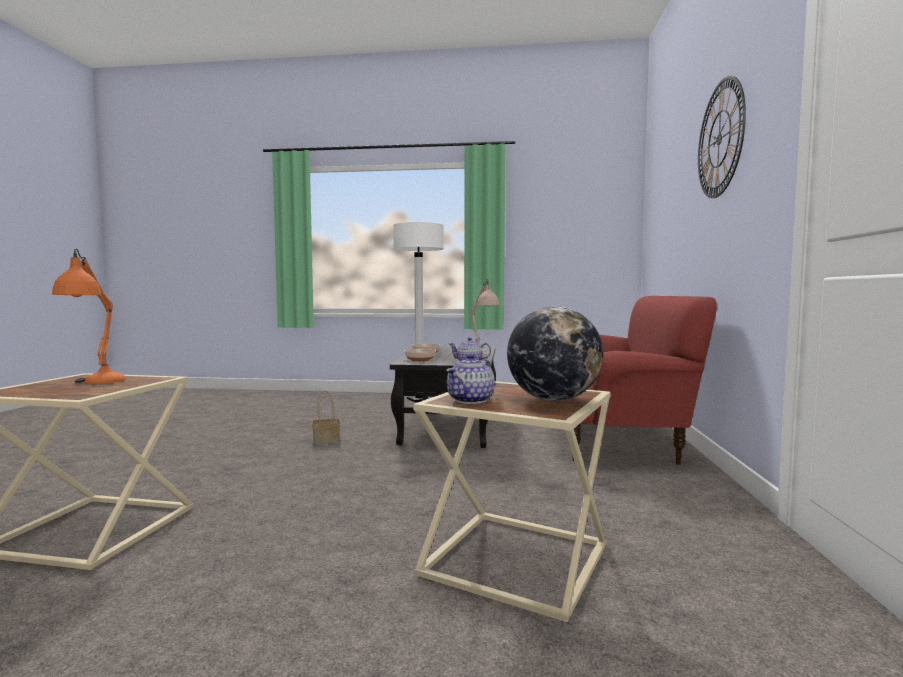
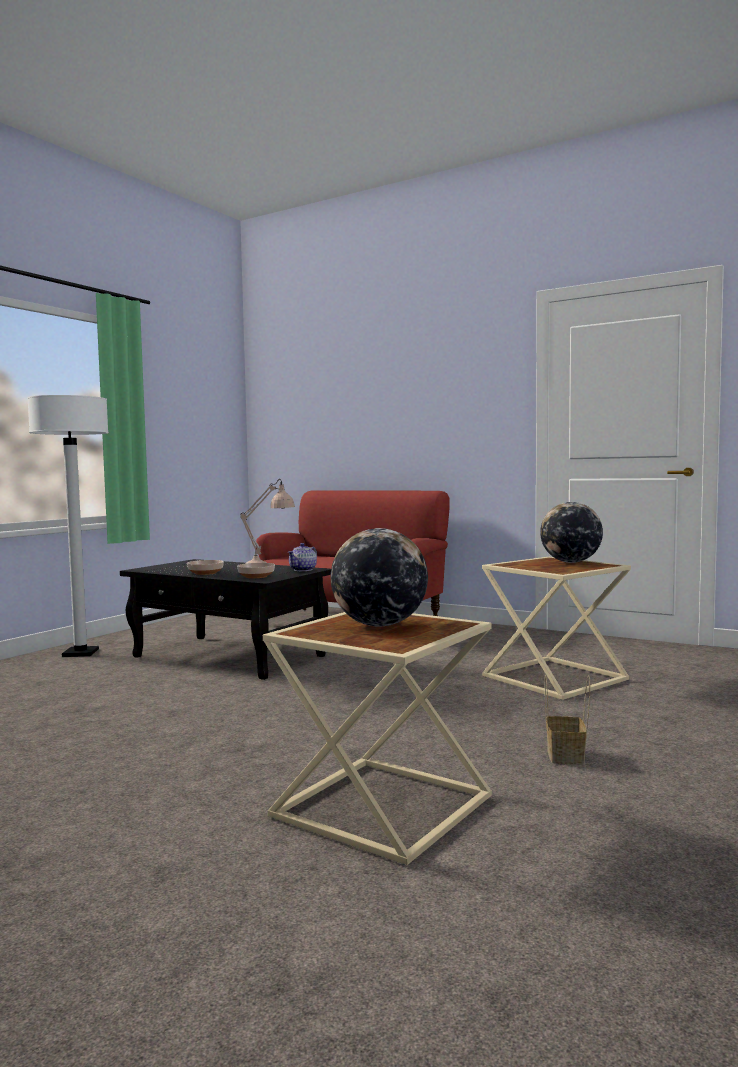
camera: 65 degrees left, 0 degrees up
orange table lamp [52,249,126,384] -> globe [331,528,428,627]
basket [312,391,340,444] -> basket moved to [545,674,590,764]
teapot [446,354,495,404] -> none
wall clock [698,76,746,198] -> none

